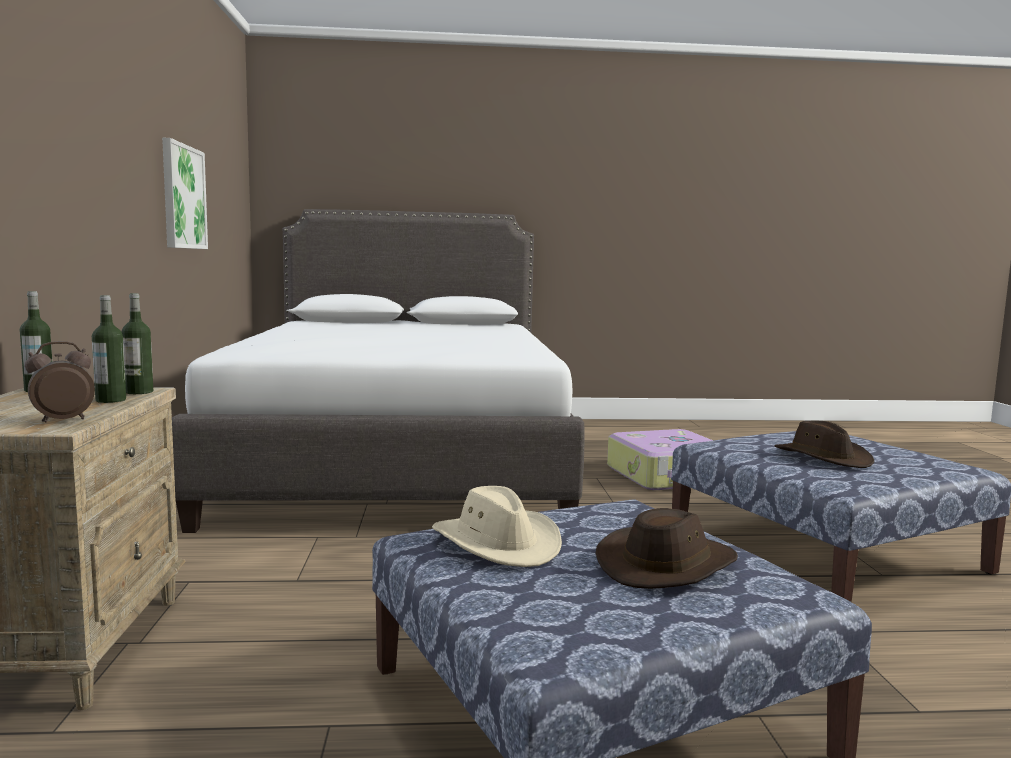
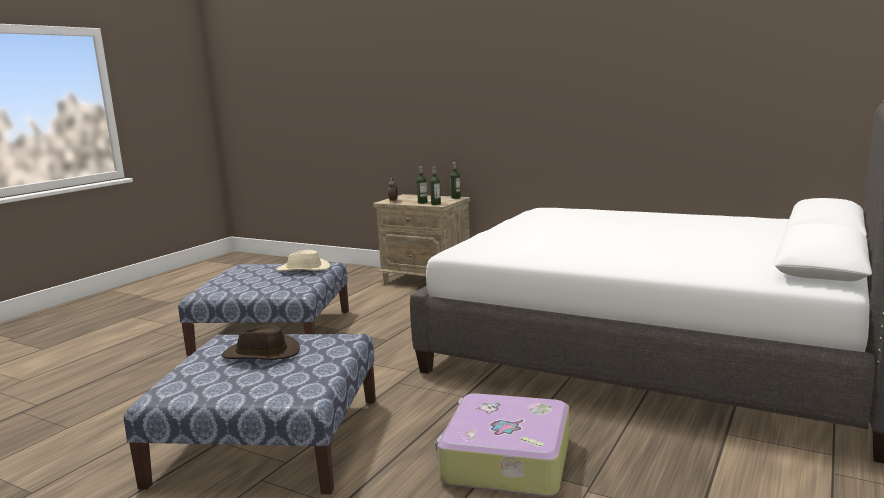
camera: 125 degrees right, 5 degrees up
picture [162,138,208,249] -> none
brown hat [596,508,738,589] -> none

